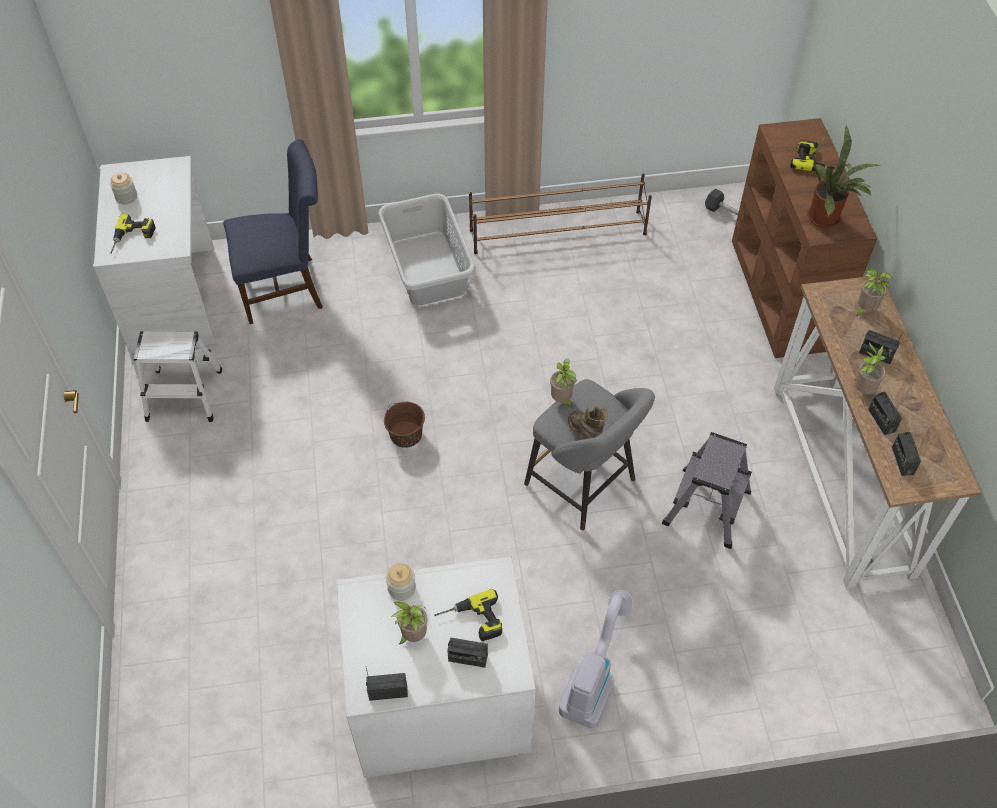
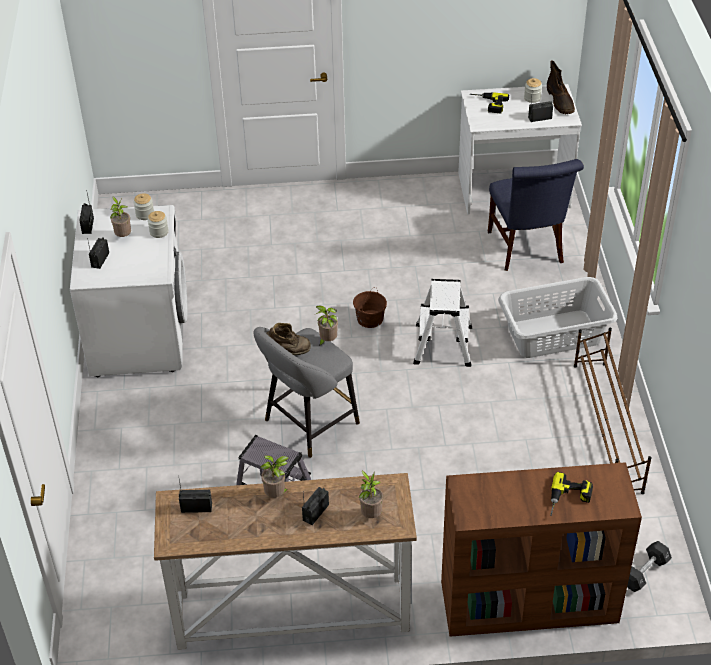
camera: 95 degrees right, 10 degrees down
white step ladder [134,331,222,422] -> white step ladder moved to [413,279,472,367]
power drill [434,589,502,641] -> none
vacuum cleaner [559,590,634,729] -> none
potted plant [807,126,882,228] -> none
radio [868,392,902,435] -> radio moved to [528,98,553,122]
none -> jar [134,193,154,220]
none -> brown boot [547,60,575,114]

